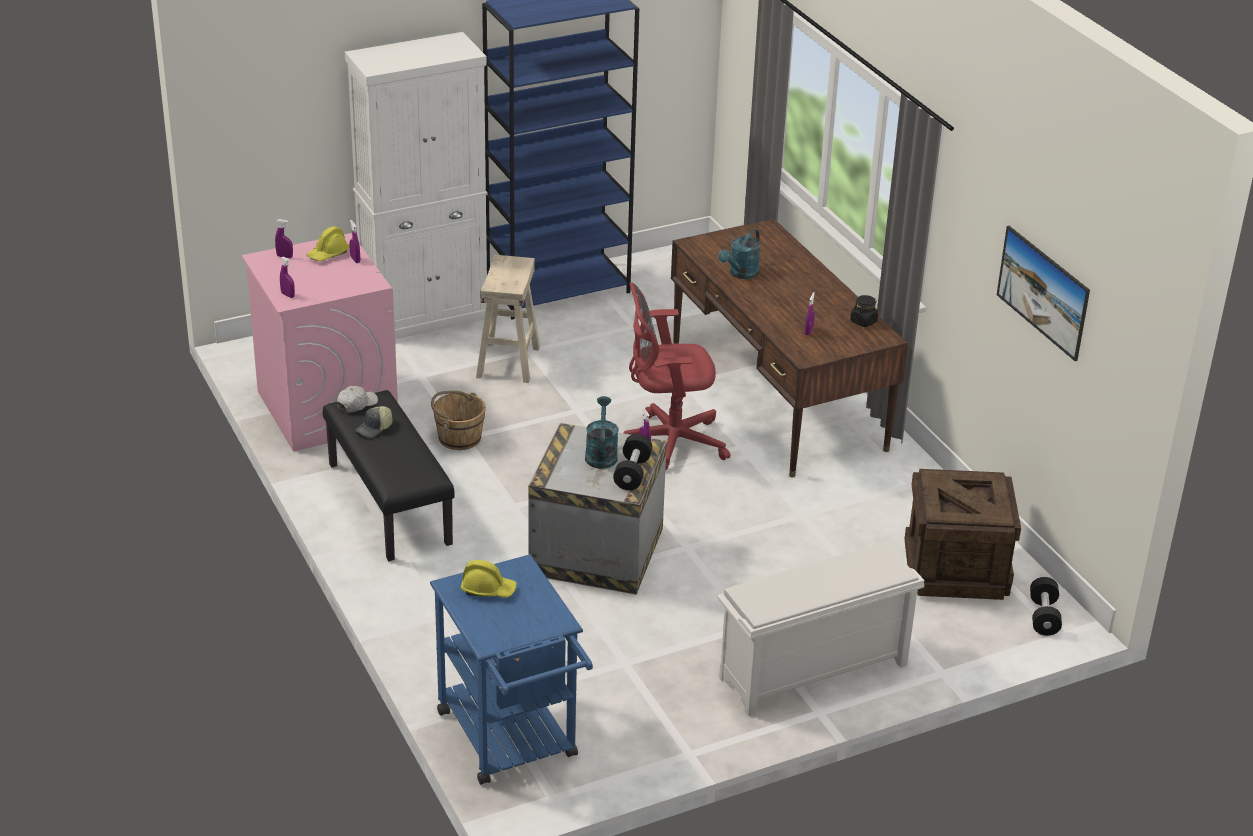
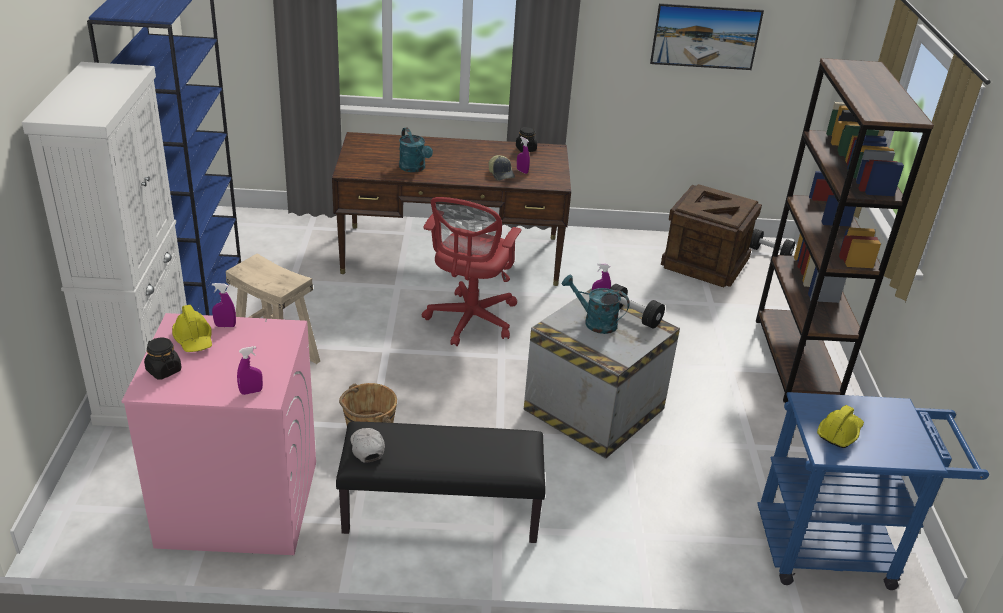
camera: 65 degrees left, 0 degrees up
purple spray bottle [275,219,293,258] -> black jar [144,338,181,379]
cap [355,406,393,438] -> cap moved to [489,155,515,180]
white shoe rack [717,542,924,716] -> brown bookcase [756,58,934,403]

